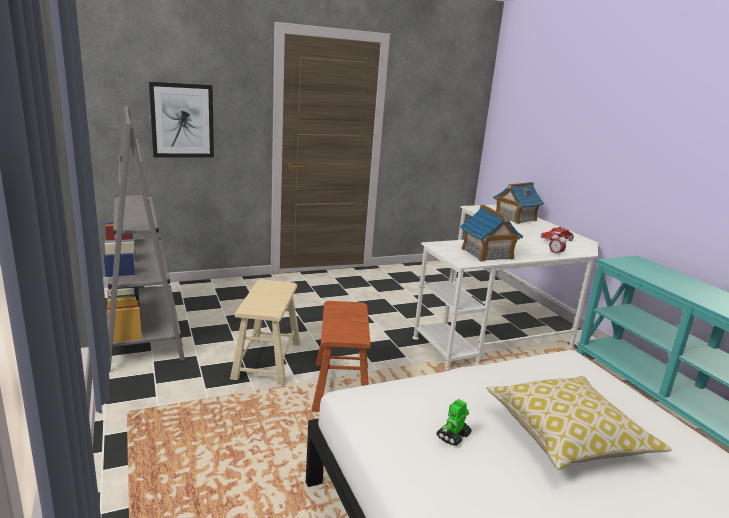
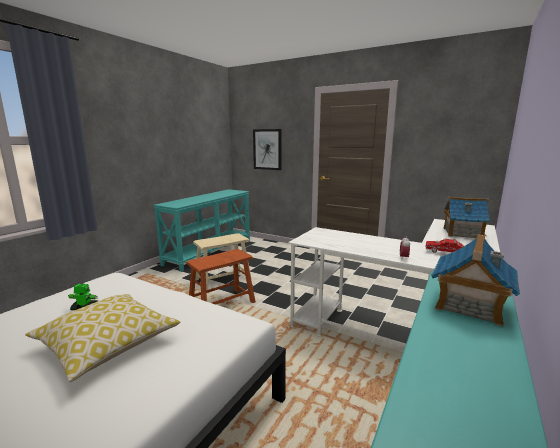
camera: 55 degrees right, 5 degrees down
grey bookcase [104,106,185,372] -> turquoise console table [153,189,250,272]
toy house [460,205,523,261] -> toy house moved to [431,234,520,327]

